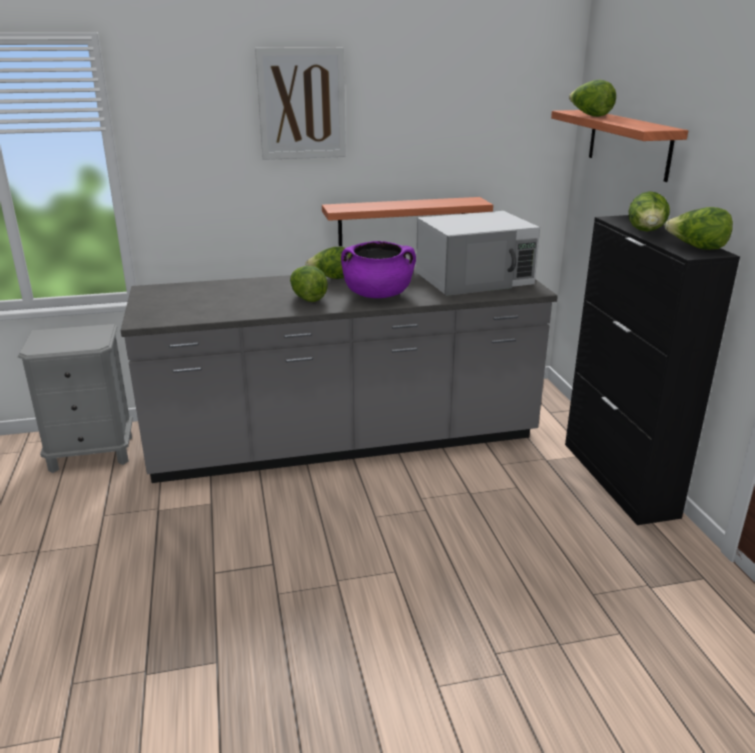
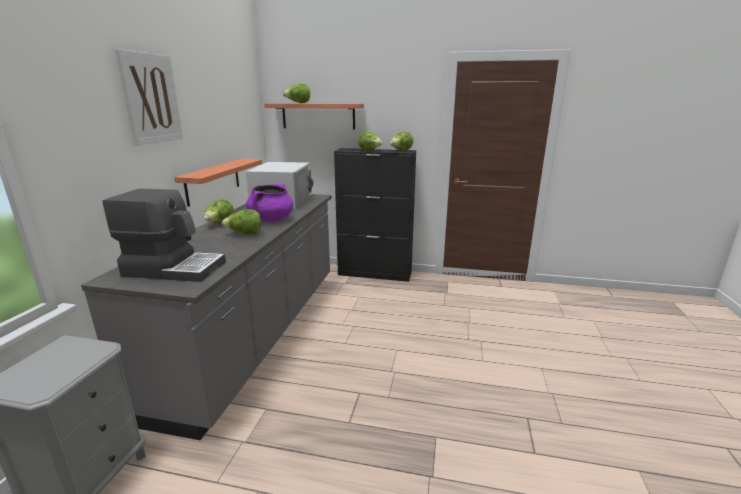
camera: 65 degrees left, 5 degrees down
none -> coffee machine [102,189,226,282]

